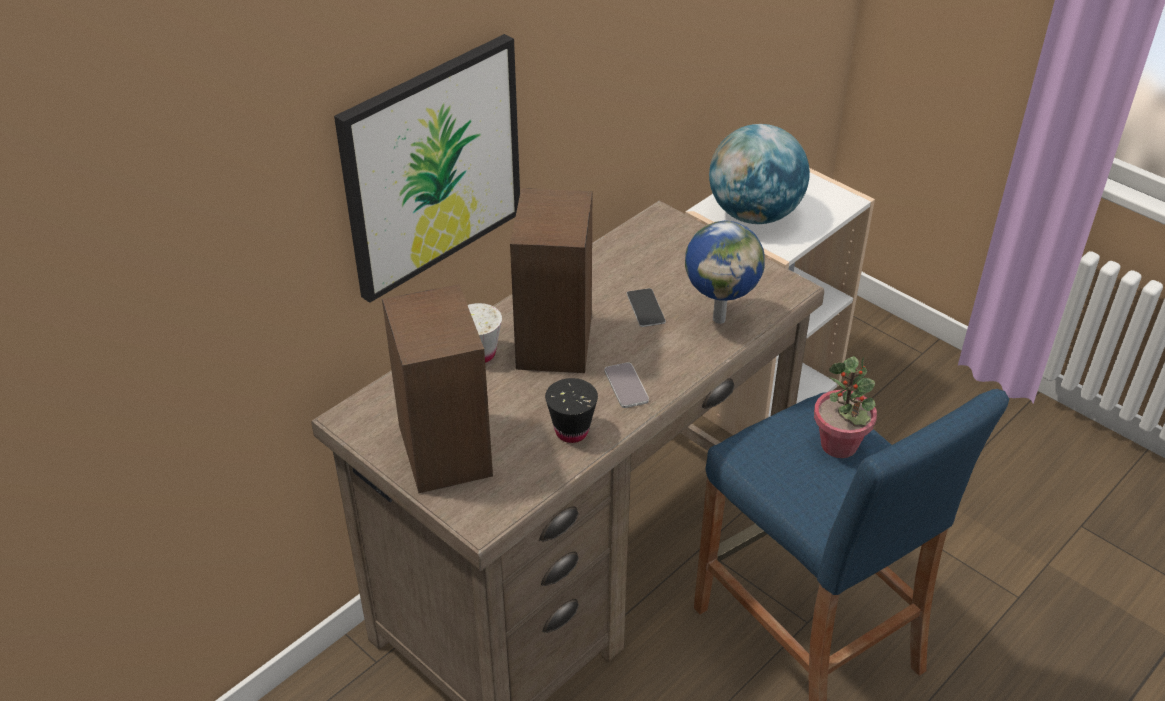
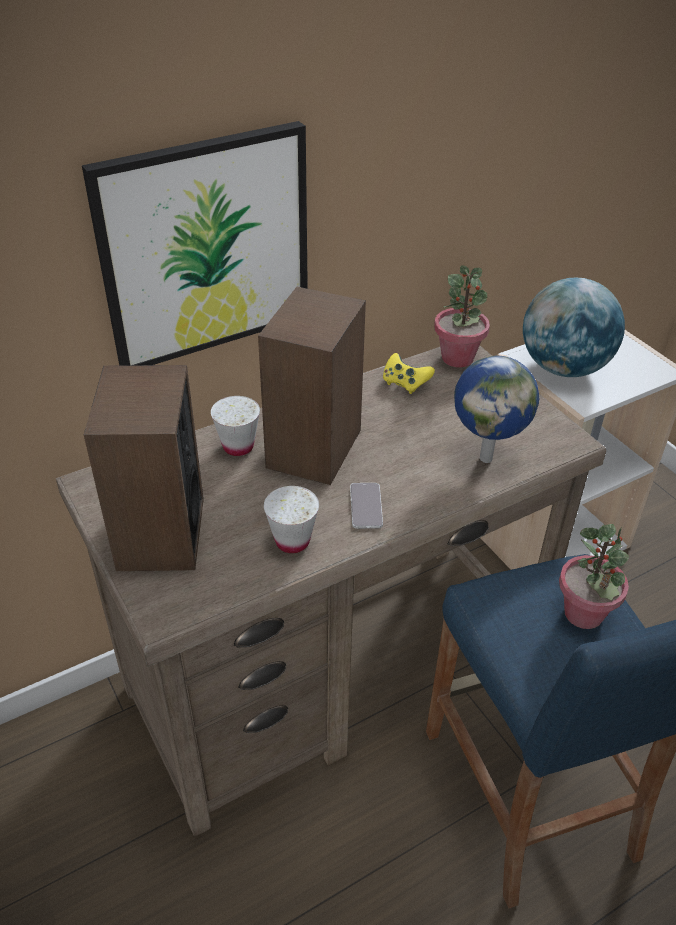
camera: 15 degrees right, 0 degrees up
black cup [545,378,598,443] -> white cup [264,486,319,553]
phone [627,288,666,327] -> none
none -> yellow game controller [383,353,435,394]
none -> potted plant [434,265,490,368]

